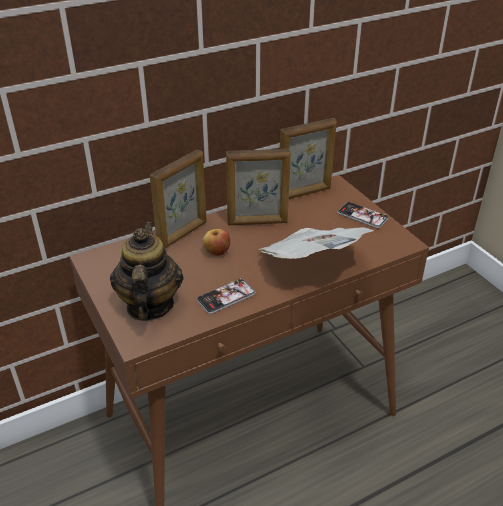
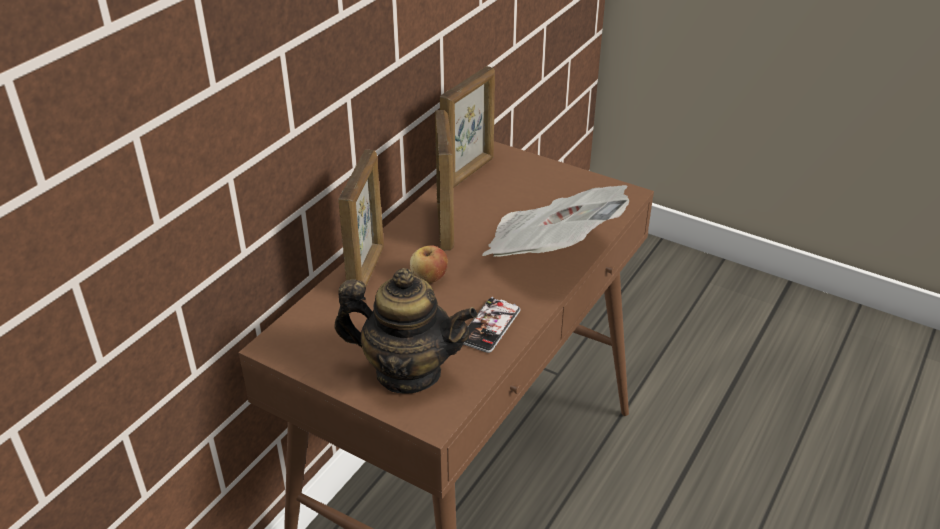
camera: 30 degrees left, 0 degrees up
teapot [110,222,184,321] -> teapot turned 135 degrees clockwise [334,268,478,394]
picture frame [226,149,291,225] -> picture frame turned 60 degrees counterclockwise [435,110,454,251]
phone [337,202,389,228] -> none

